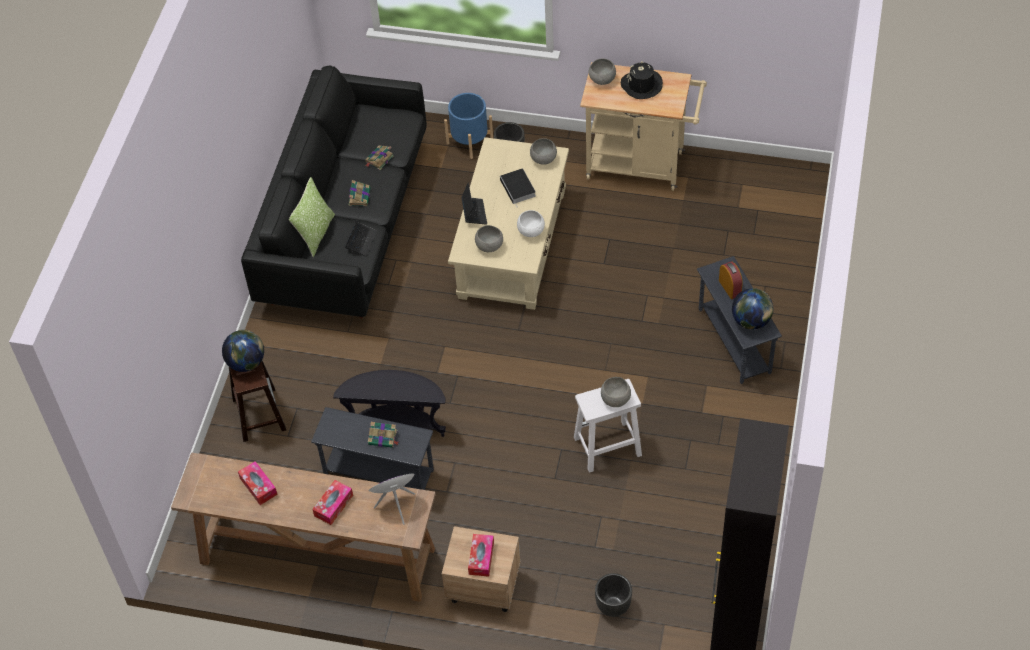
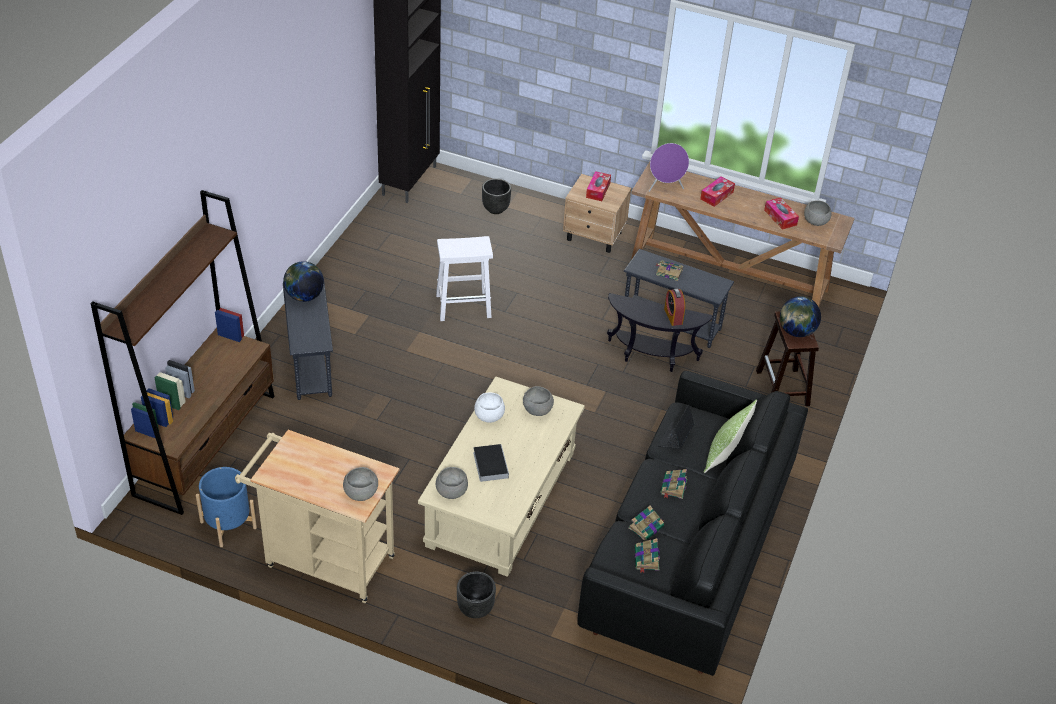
camera: 175 degrees left, 10 degrees down
blue planter [444,93,493,159] -> blue planter moved to [196,467,257,547]
laptop [461,182,487,225] -> none
grey bowl [601,377,631,407] -> grey bowl moved to [804,200,832,226]
black hat [621,62,663,99] -> none
alarm clock [719,262,743,299] -> alarm clock moved to [664,289,685,326]
none -> brown bookcase [91,190,275,515]
none -> book [635,538,660,573]

